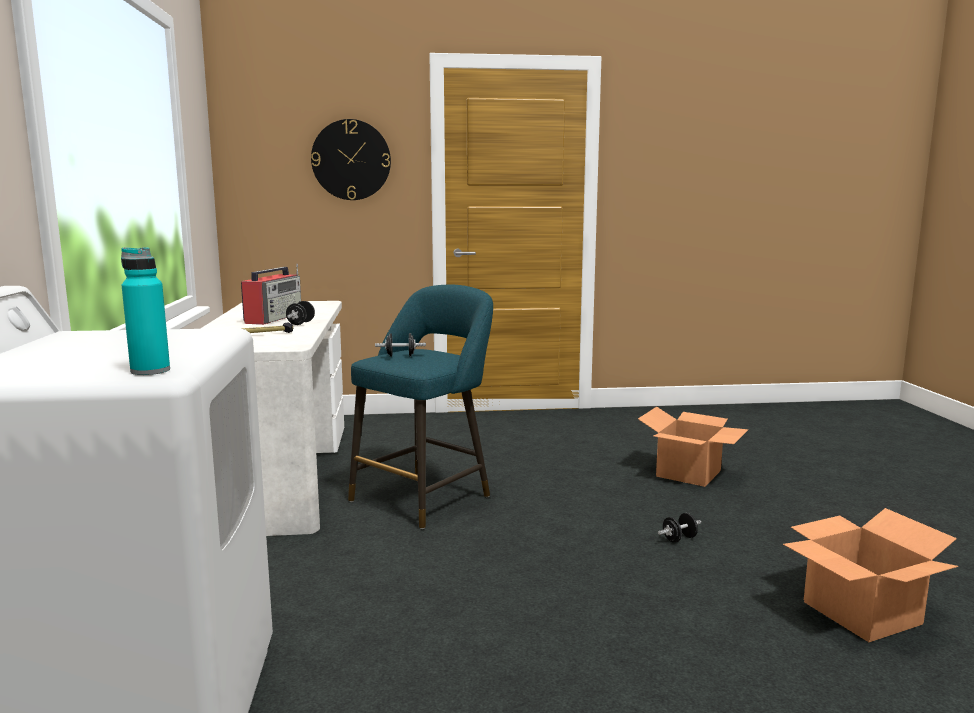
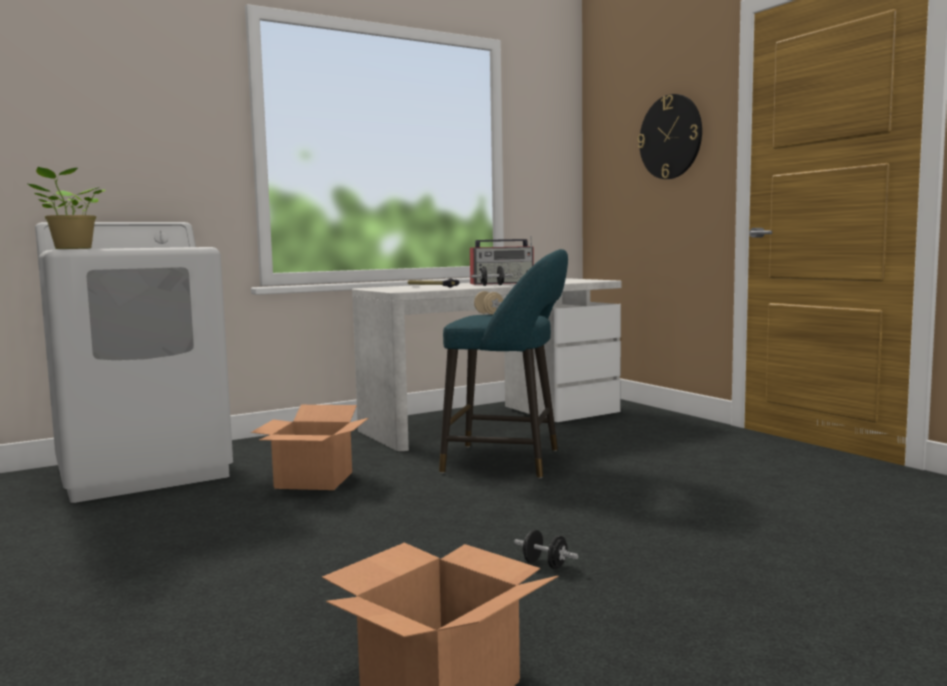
camera: 65 degrees right, 5 degrees down
turquoise bottle [121,247,170,375] -> potted plant [28,167,106,249]
black dumbbell [375,333,426,357] -> beige dumbbell [474,291,503,315]
cardboard box [638,407,749,487] -> cardboard box moved to [251,405,368,490]

